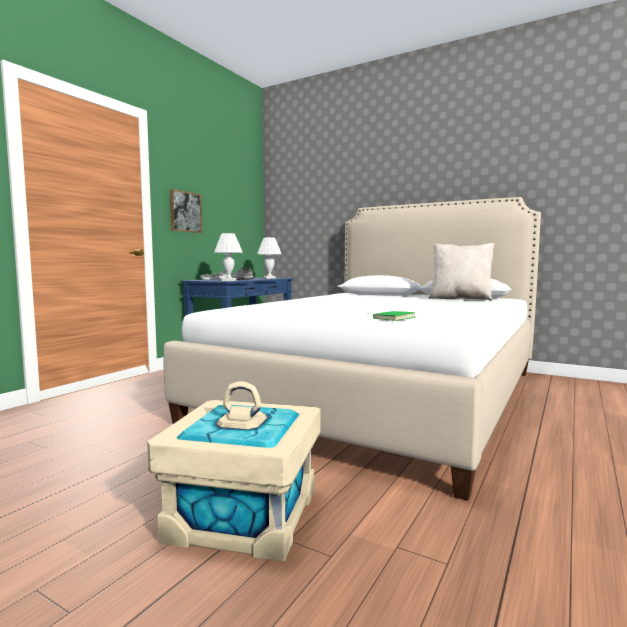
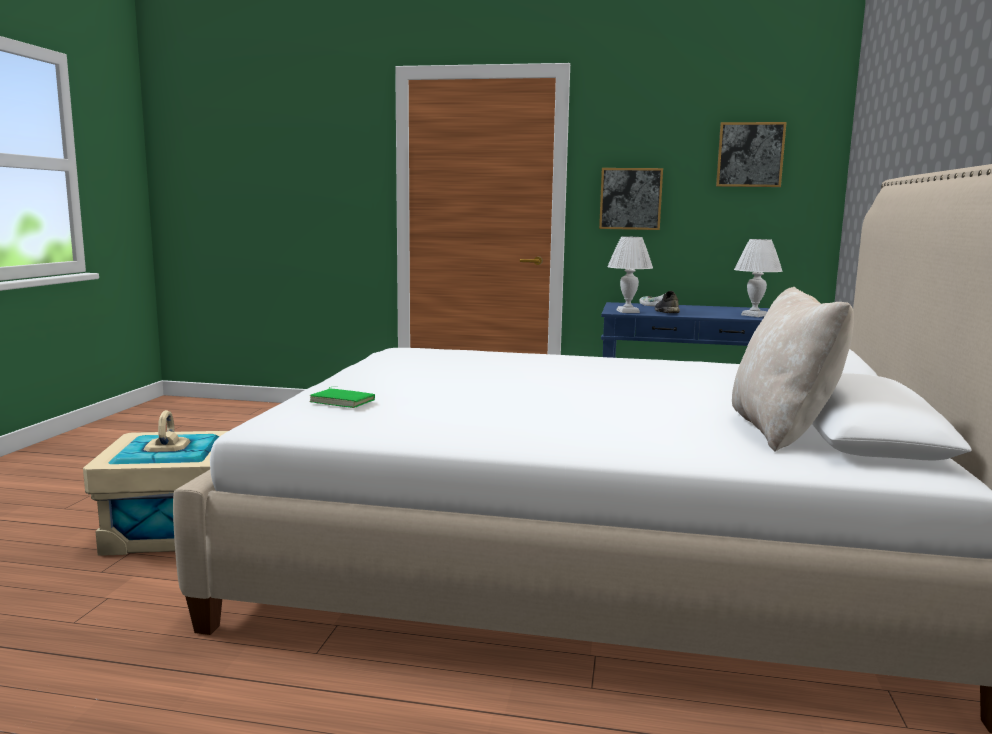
camera: 70 degrees right, 5 degrees up
none -> picture [716,122,787,187]

